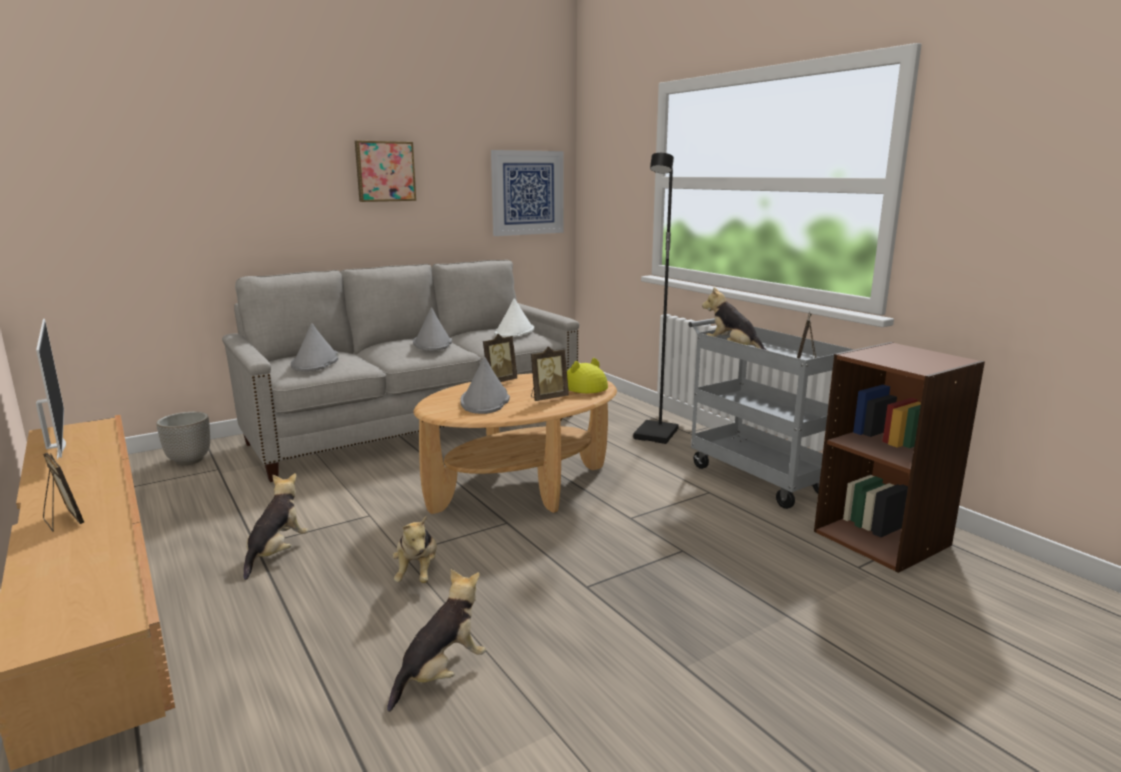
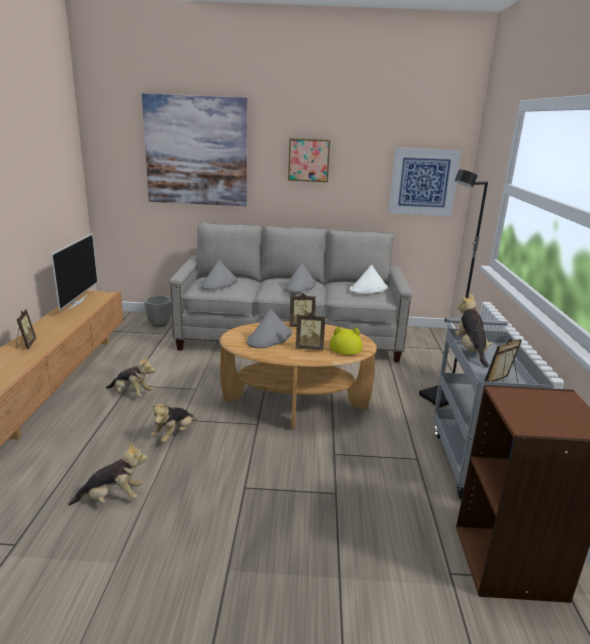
camera: 35 degrees right, 5 degrees up
plush toy [244,473,309,580] -> plush toy turned 60 degrees clockwise [106,355,156,396]
none -> picture [142,93,247,206]

